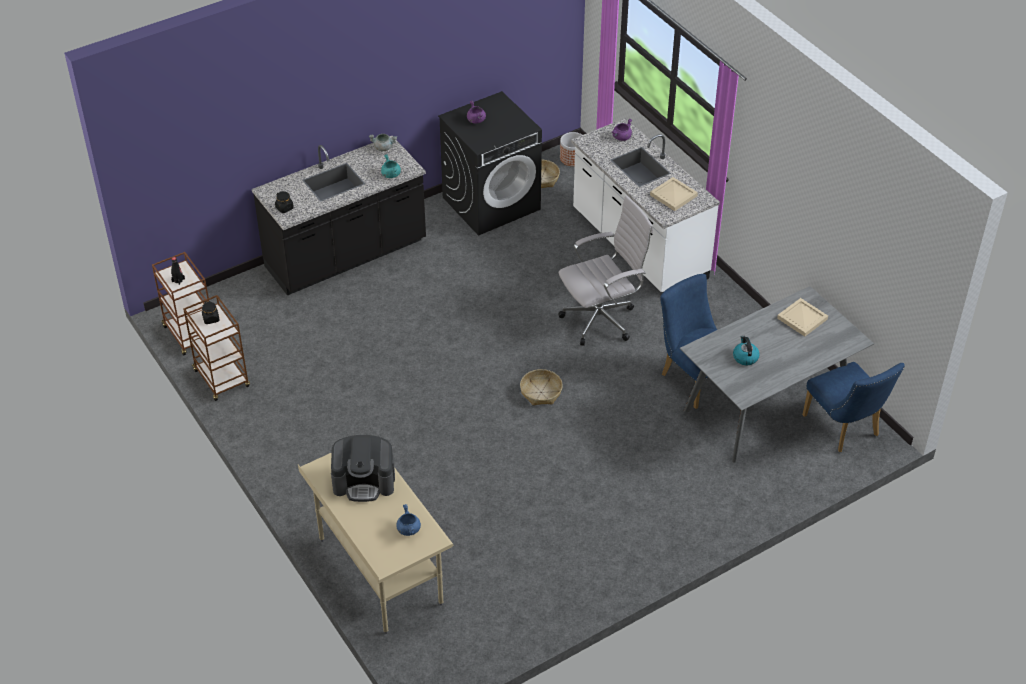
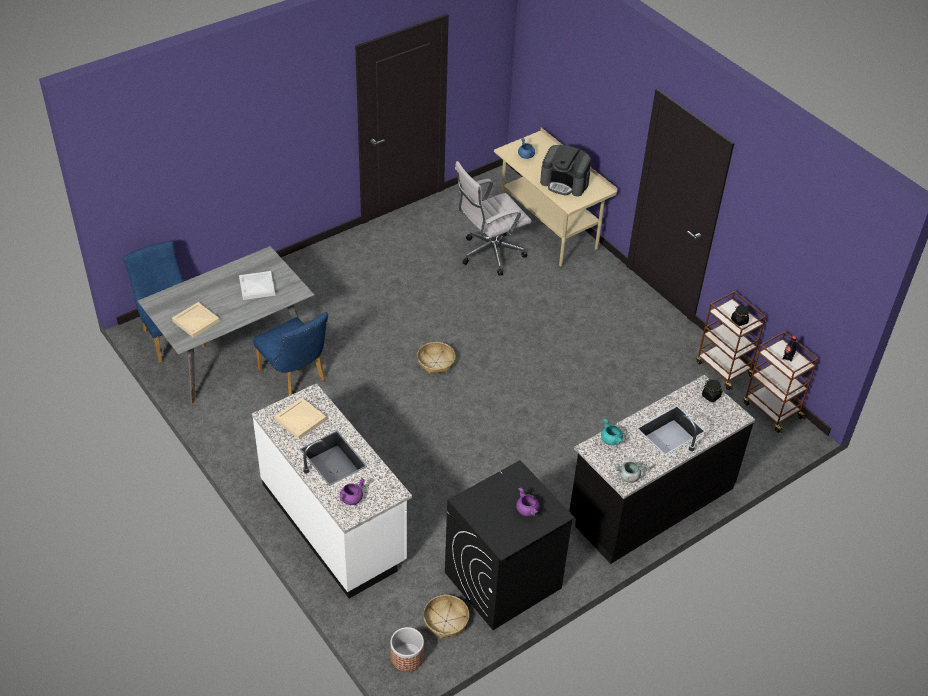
camera: 175 degrees right, 0 degrees up
coffee machine [331,435,395,502] -> coffee machine turned 150 degrees counterclockwise [540,145,591,197]
white office chair [558,196,653,346] -> white office chair moved to [455,161,532,276]
kettle [733,336,760,365] -> white tray [239,271,275,300]

